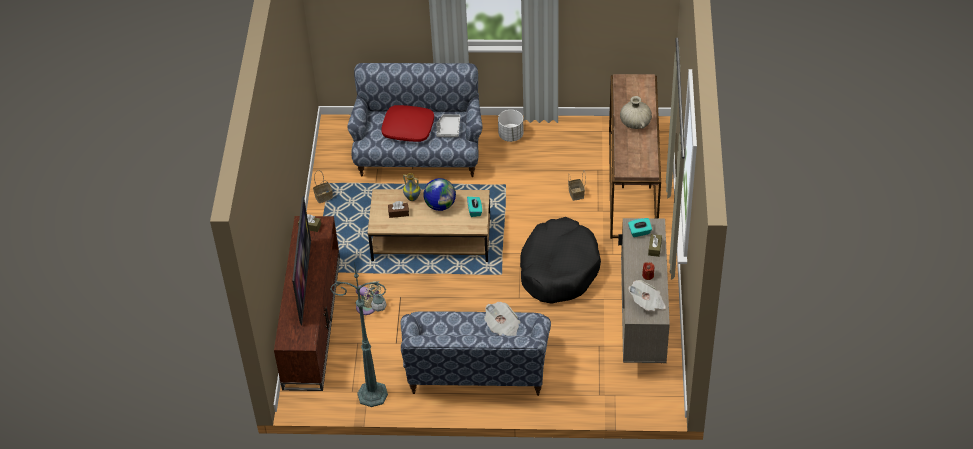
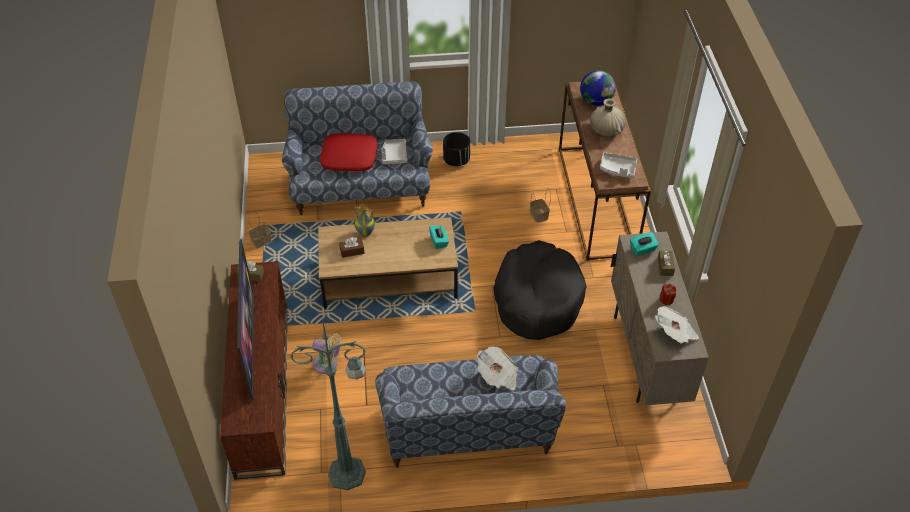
camera: 10 degrees left, 0 degrees up
globe [423,178,456,211] -> globe moved to [580,70,616,106]
white planter [498,110,524,142] -> black planter [443,132,470,166]
none -> grey tray [600,152,637,178]

